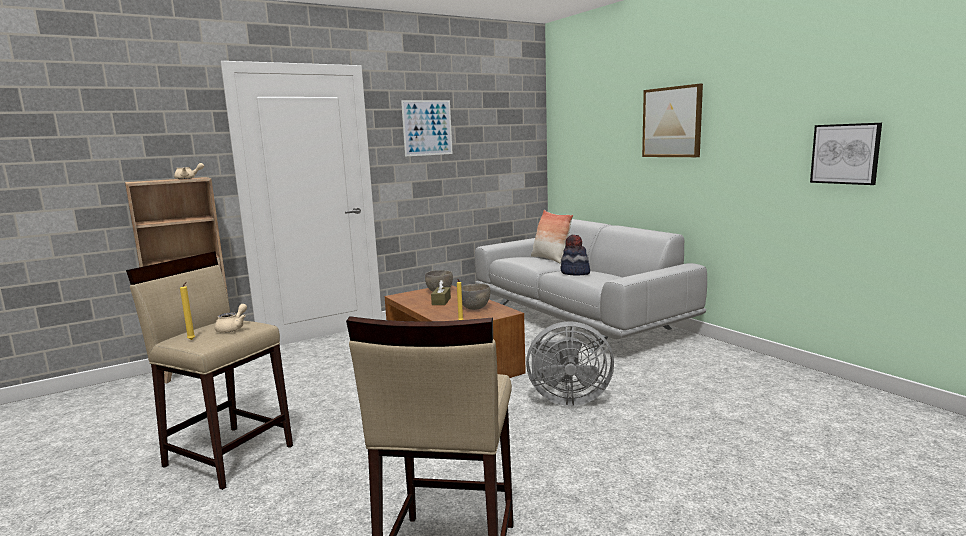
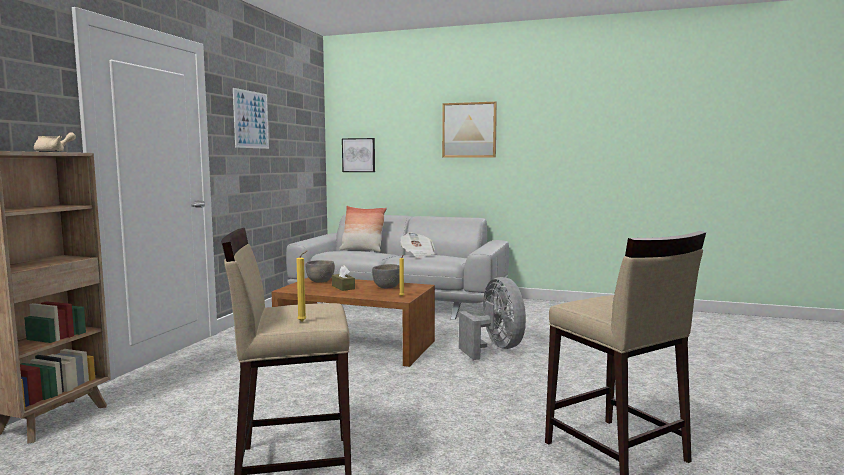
camera: 40 degrees left, 5 degrees down
beige teapot [214,304,247,333] -> none
grey fan [526,321,614,406] -> grey fan turned 75 degrees counterclockwise [459,277,526,360]
hat [561,235,590,276] -> newspaper [401,232,435,258]
picture [810,123,882,185] -> picture moved to [342,138,375,172]

